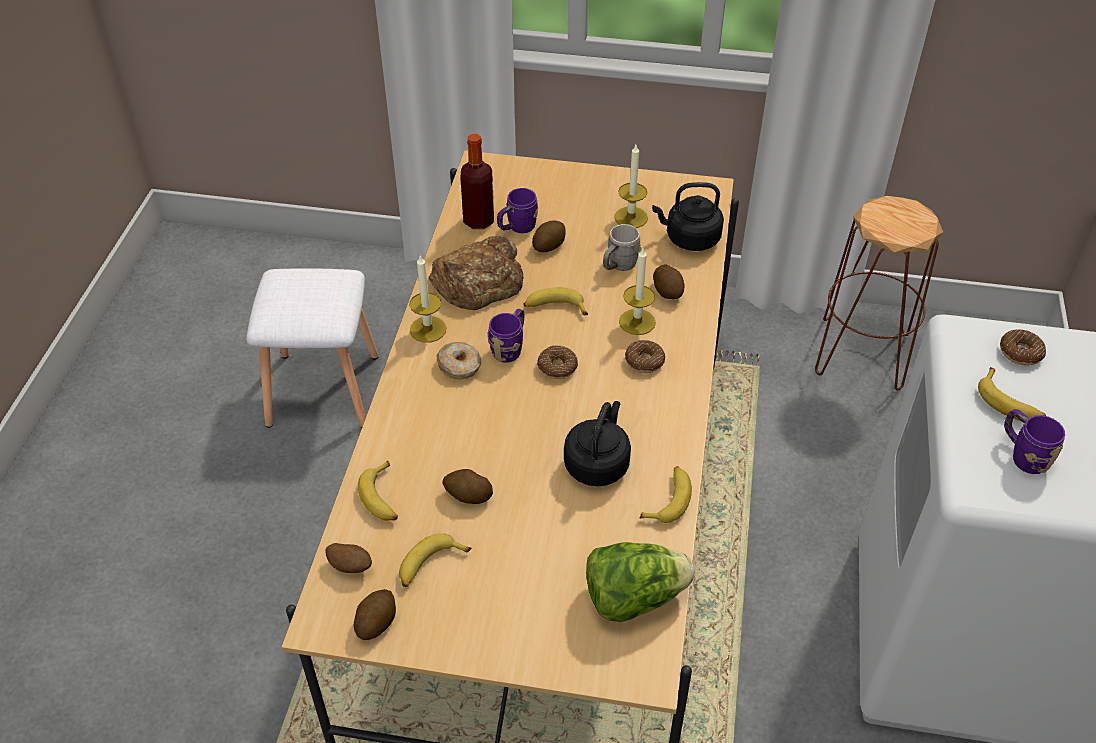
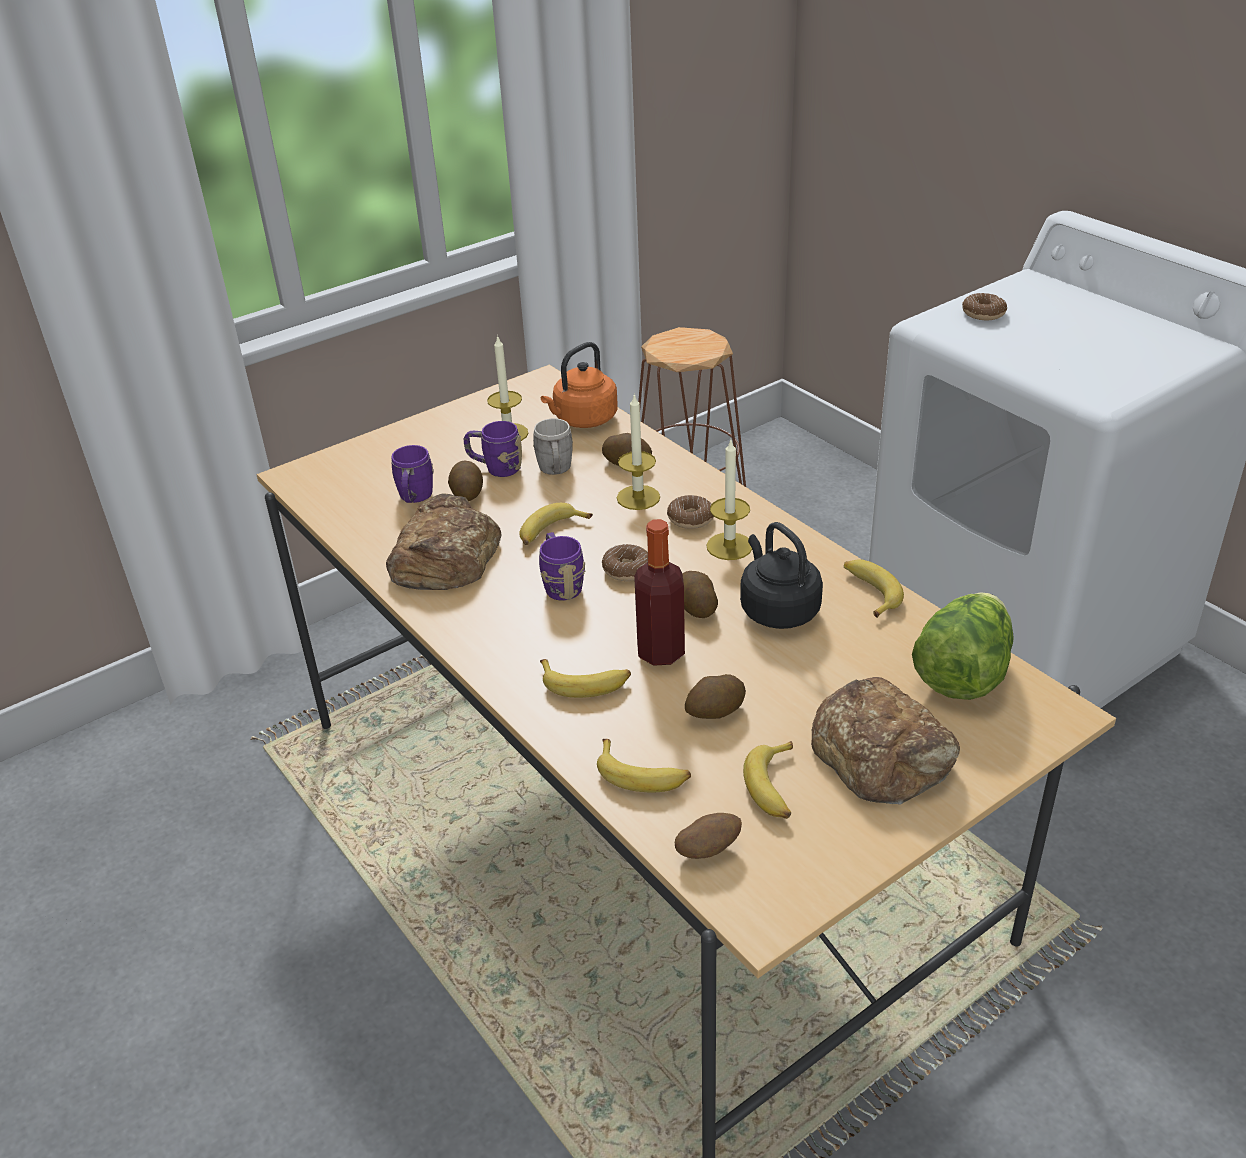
camera: 45 degrees left, 10 degrees down
white stool [246,268,379,428] -> none
potato [354,589,396,640] -> potato moved to [682,571,718,618]
candle [409,255,446,343] -> candle moved to [707,440,752,560]
donut [437,342,481,379] -> none
bottle [460,134,494,229] -> bottle moved to [634,519,685,666]
black kettle [652,182,724,251] -> orange kettle [541,342,618,428]
banana [978,367,1046,421] -> banana moved to [540,659,631,698]
purple mug [1004,409,1065,474] -> purple mug moved to [464,421,522,477]
none -> bread [811,677,960,805]

